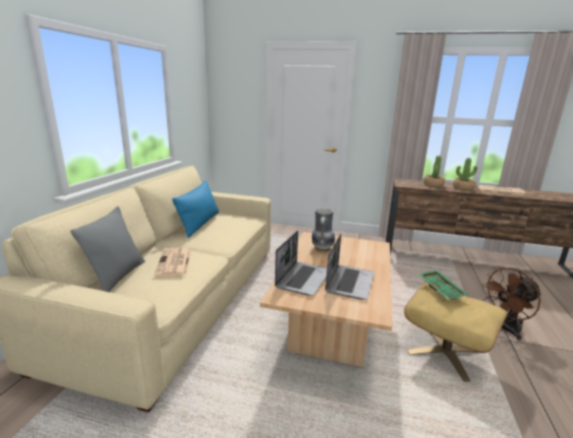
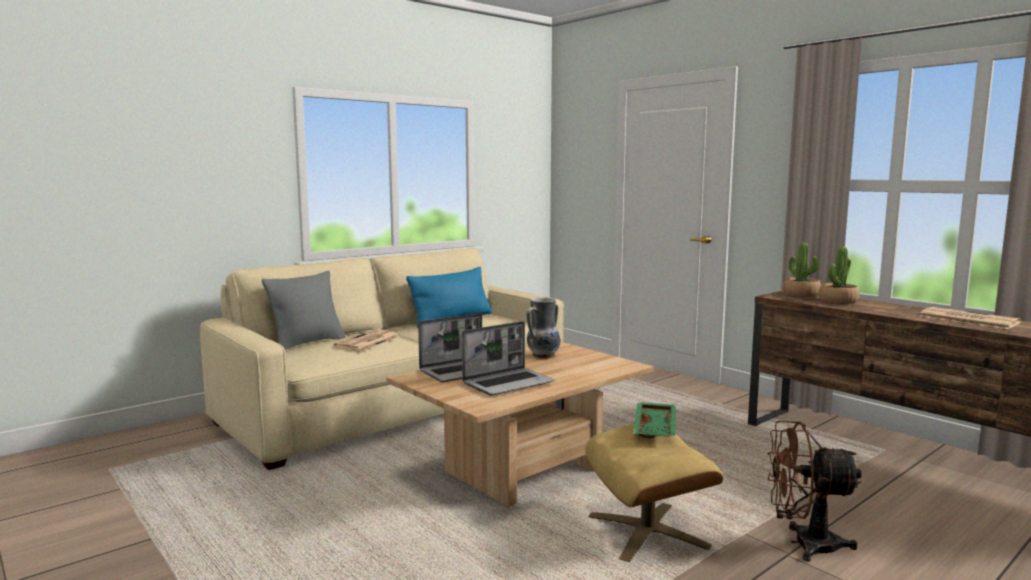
camera: 35 degrees right, 10 degrees down
potted plant [453,158,477,190] -> potted plant moved to [783,242,821,297]

